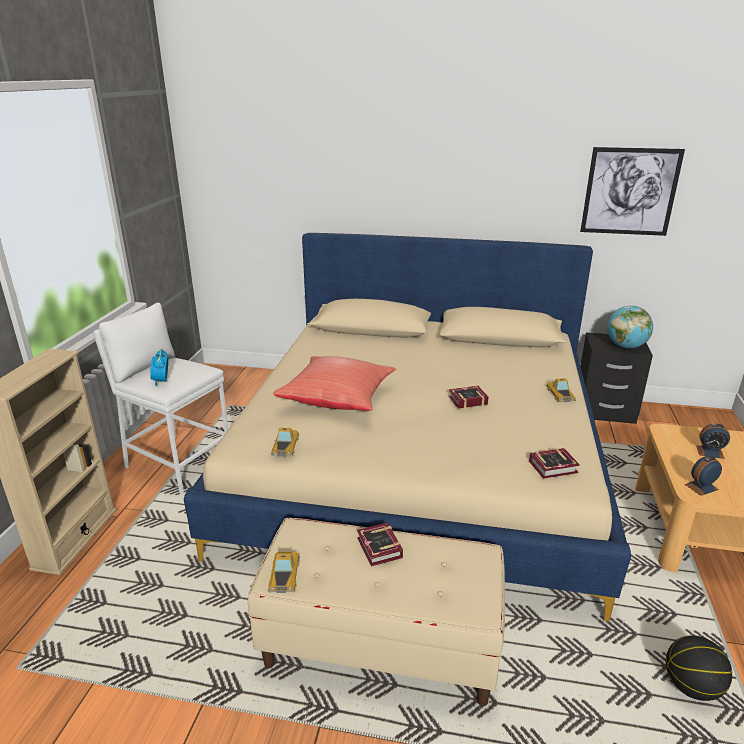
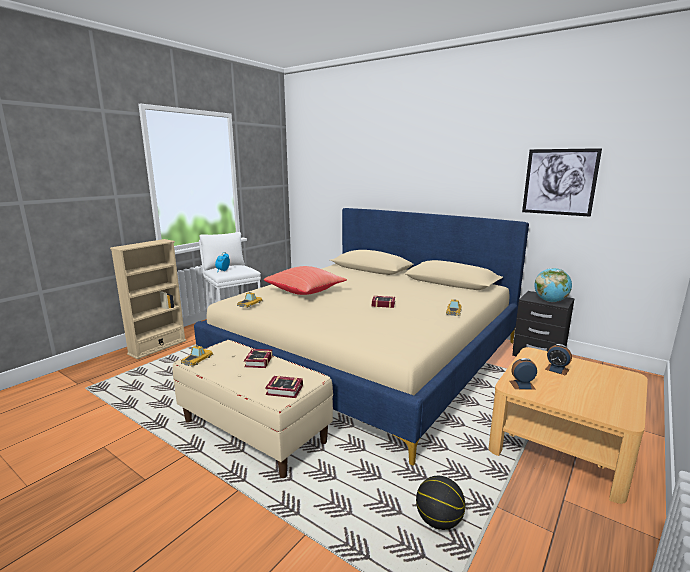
camera: 25 degrees right, 10 degrees down
book [529,448,580,479] -> book moved to [265,376,303,398]

